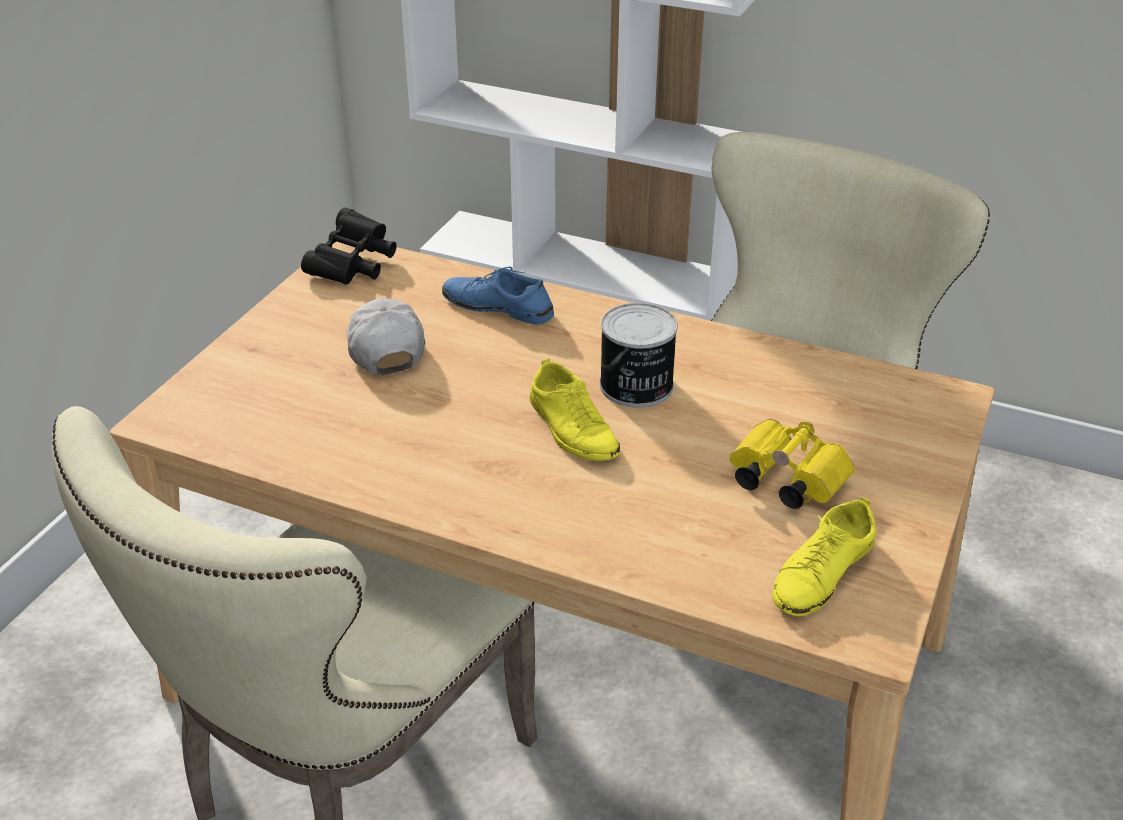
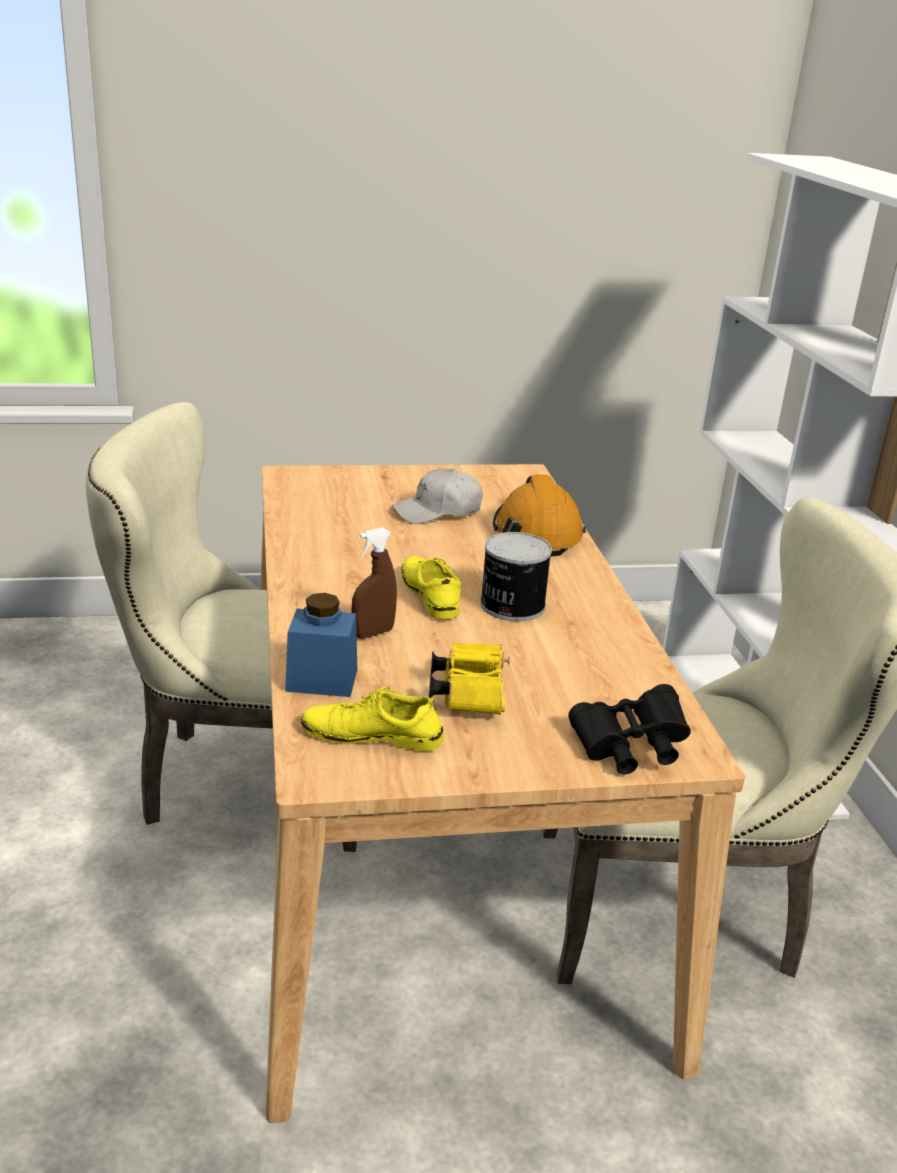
camera: 55 degrees right, 10 degrees down
black binoculars [301,207,397,285] -> black binoculars moved to [568,684,691,774]
white cap [346,298,426,375] -> white cap turned 150 degrees counterclockwise [392,468,483,524]
blue shoe [442,267,554,325] -> orange hard hat [493,474,586,556]
yellow shoe [530,358,620,461] -> yellow shoe turned 135 degrees clockwise [402,556,461,619]
none -> blue jar [285,593,357,697]
none -> brown spray bottle [351,527,397,639]

